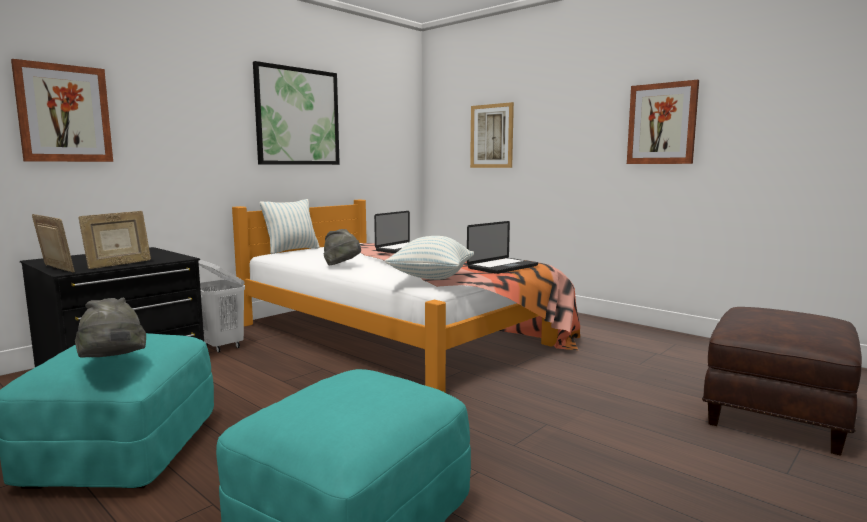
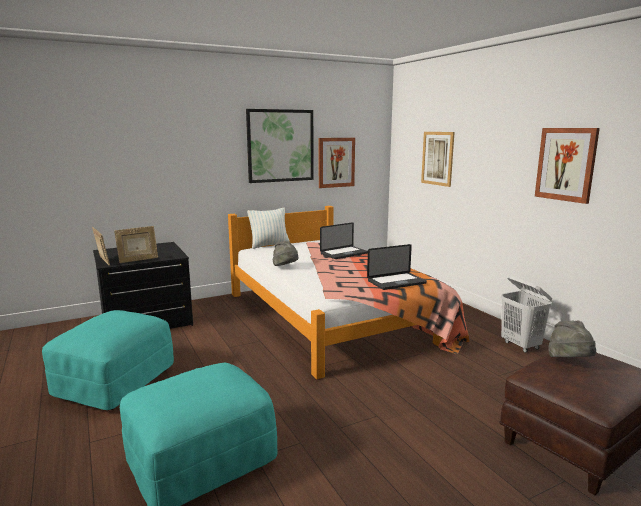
camera: 20 degrees right, 5 degrees up
picture [11,59,113,162] -> picture moved to [319,138,355,188]
grey hat [75,298,146,358] -> grey hat moved to [548,320,596,357]
white laundry basket [198,260,245,353] -> white laundry basket moved to [501,276,552,353]
pillow [385,236,474,280] -> none

